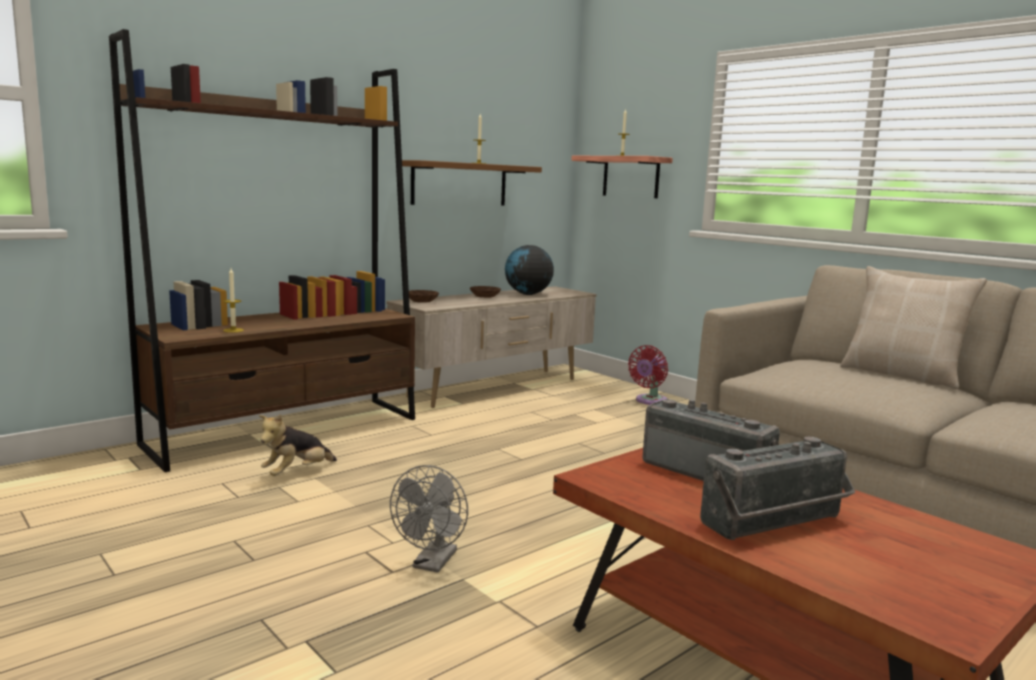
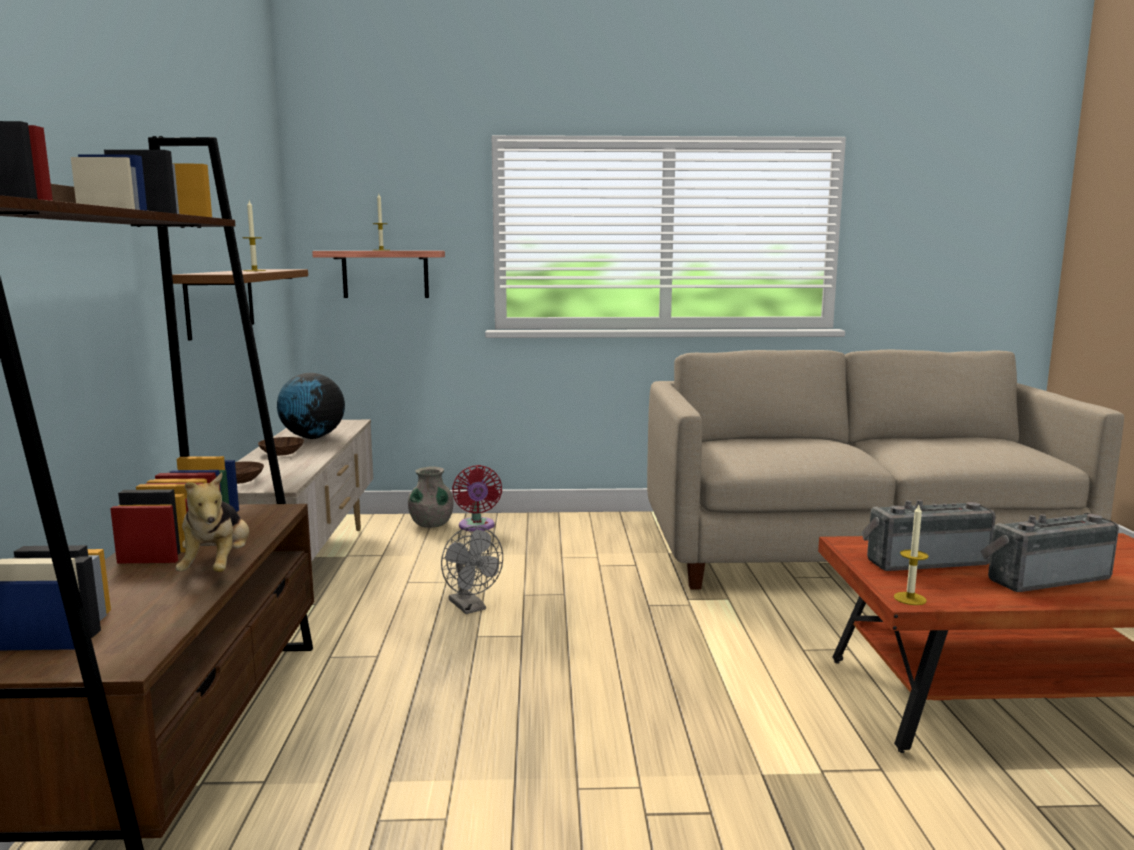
camera: 50 degrees left, 0 degrees up
candle [223,268,244,333] -> candle moved to [894,505,929,605]
plush toy [259,414,337,476] -> plush toy moved to [176,473,249,572]
grey fan [390,465,468,573] -> grey fan moved to [441,526,503,614]
radio [700,437,855,540] -> radio turned 120 degrees counterclockwise [980,513,1119,592]
beige pillow [840,266,987,390] -> none
none -> grey vase [408,466,454,528]

